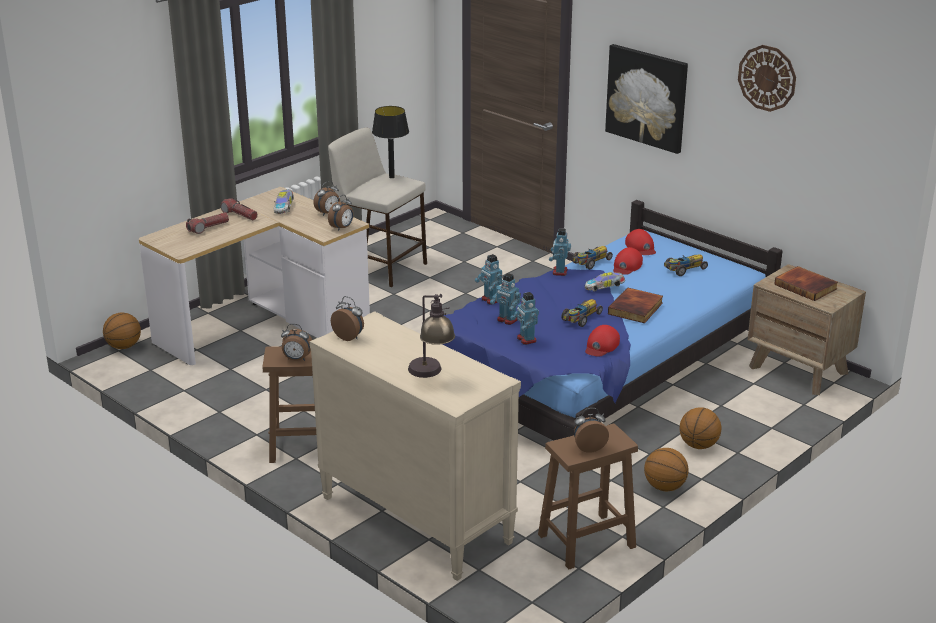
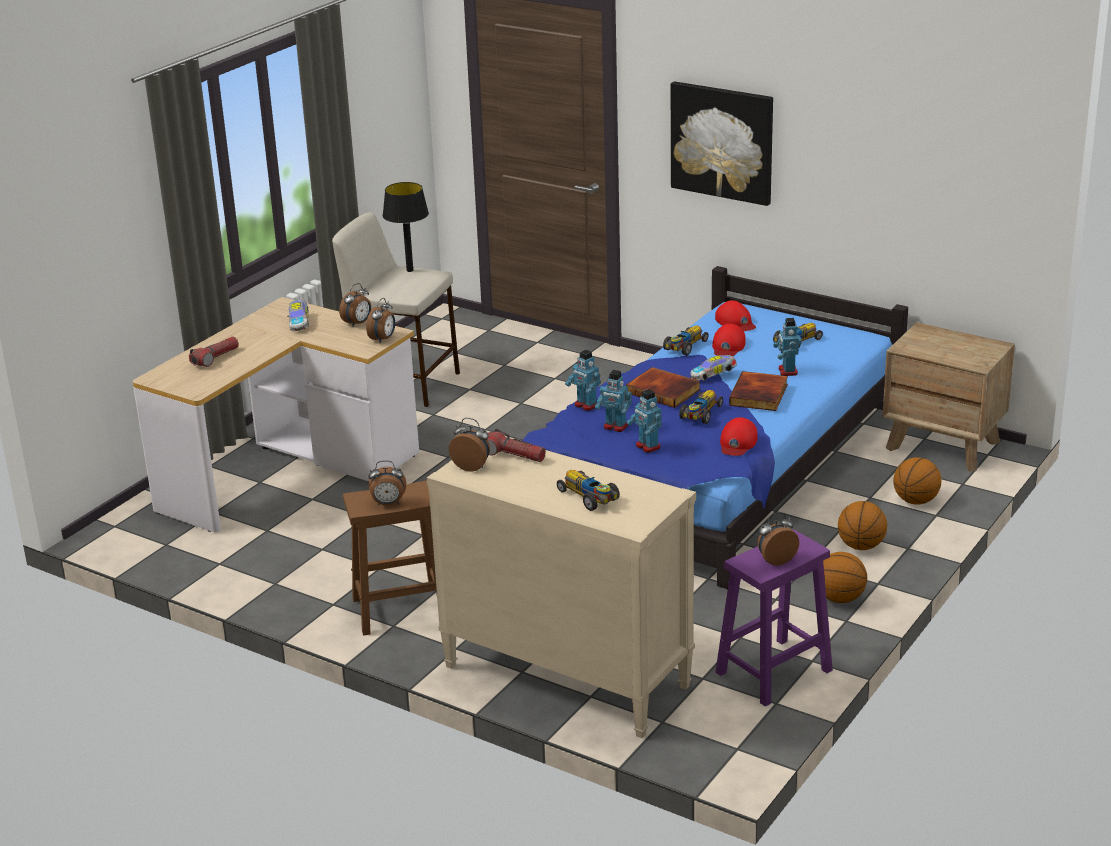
camera: 10 degrees left, 0 degrees up
basketball [103,312,141,349] -> basketball moved to [893,457,941,505]
flashlight [220,197,258,220] -> flashlight moved to [487,429,546,462]
table lamp [408,294,455,378] -> toy car [557,470,620,511]
brown stool [538,424,638,569] -> purple stool [715,529,833,707]
toy robot [549,228,571,276] -> toy robot moved to [773,318,802,376]
wall clock [738,45,796,112] -> none
book [774,266,838,301] -> book moved to [626,367,700,408]

